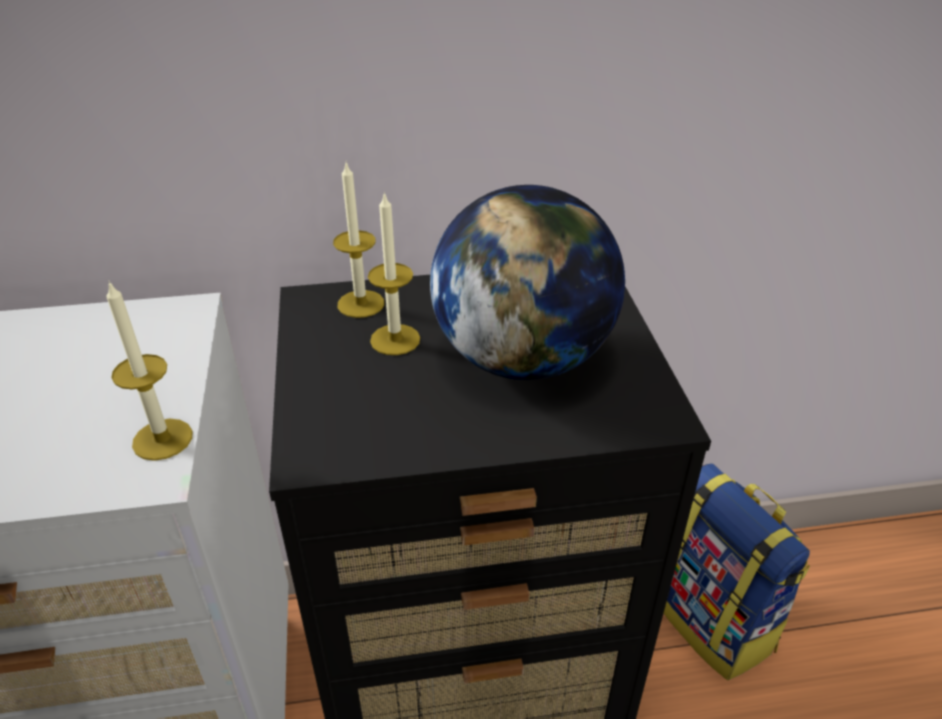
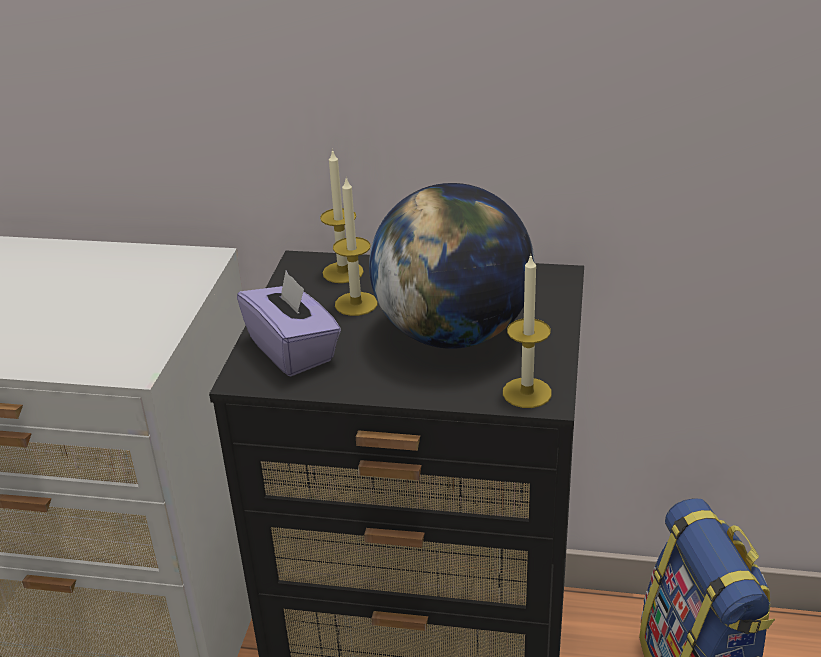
camera: 20 degrees right, 5 degrees down
candle [106,281,193,461] -> candle moved to [503,256,552,408]
none -> purple tissue box [237,270,341,376]

